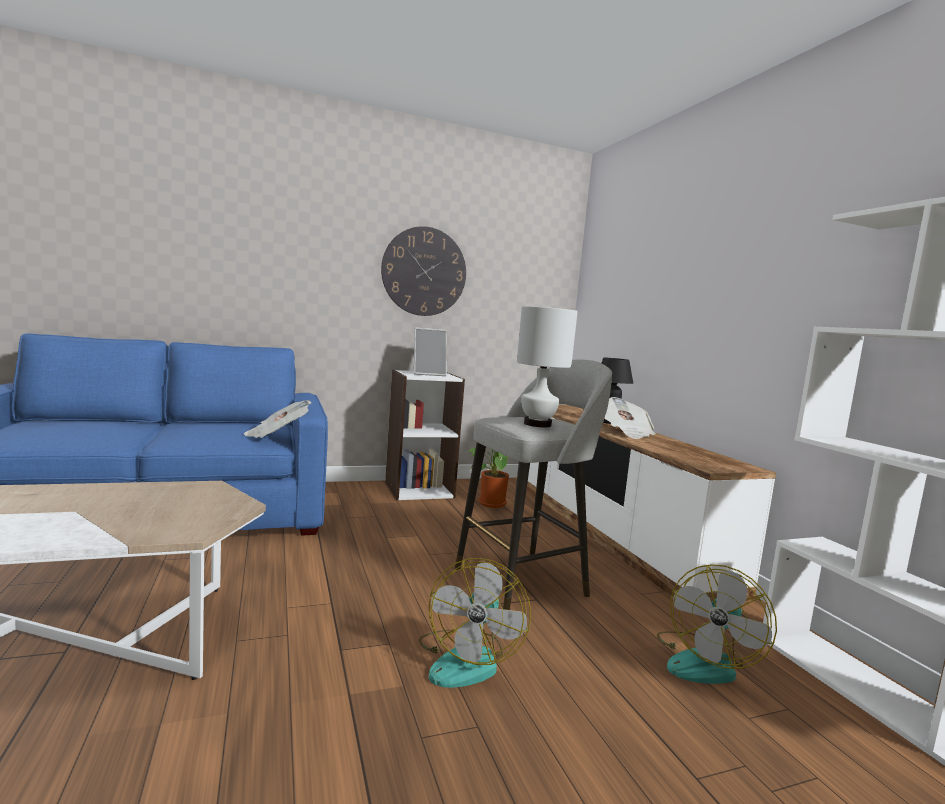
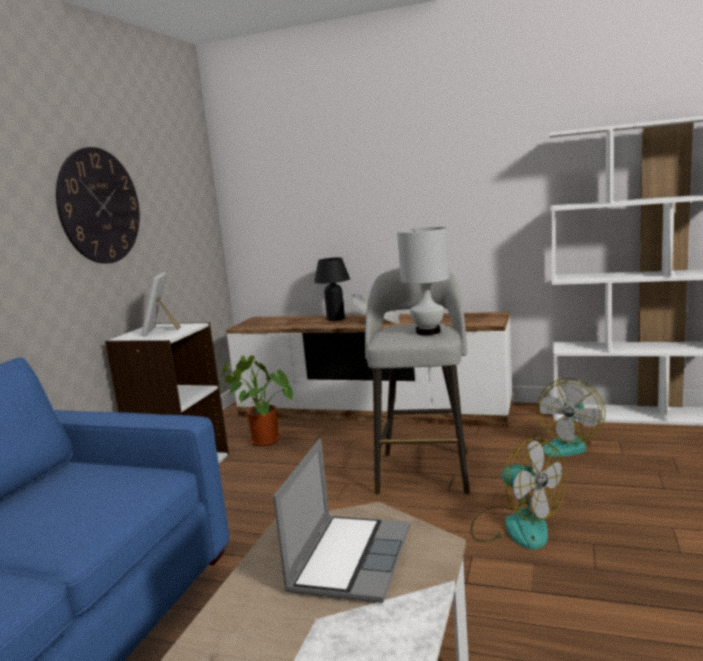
camera: 50 degrees left, 5 degrees up
newspaper [244,400,312,438] -> none
picture frame [414,328,447,376] -> picture frame turned 150 degrees clockwise [141,273,181,336]
fan [657,564,777,684] -> fan turned 45 degrees clockwise [532,378,605,457]
none -> laptop [273,439,410,603]

